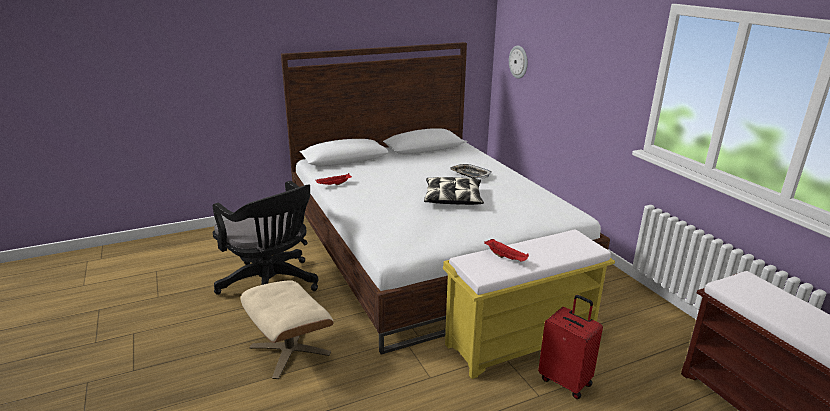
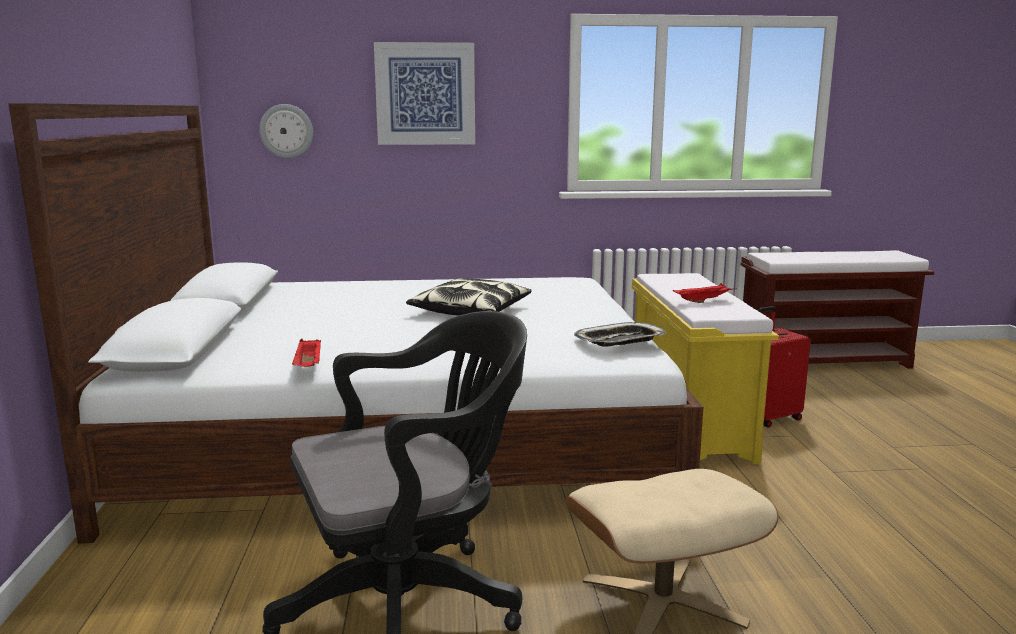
camera: 70 degrees left, 10 degrees down
tray [450,164,491,179] -> tray moved to [574,322,667,347]
none -> picture [374,42,475,145]

